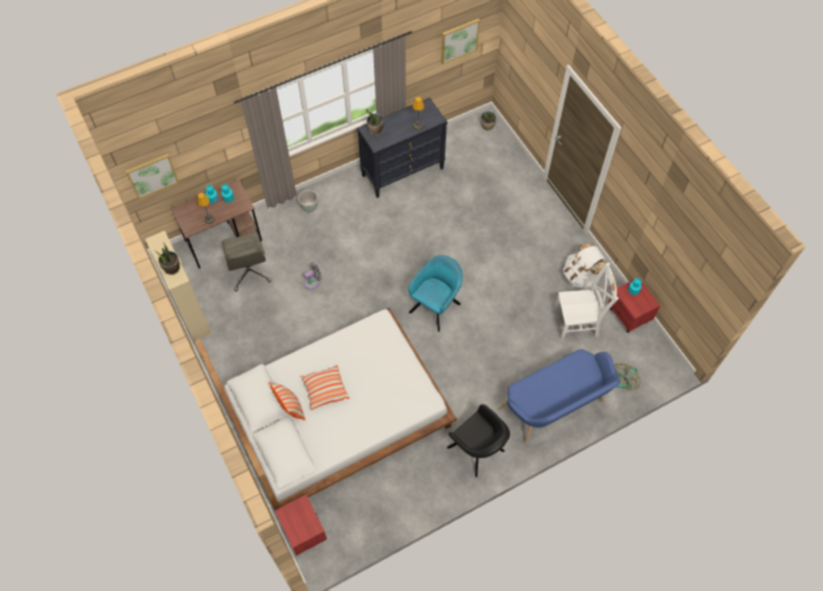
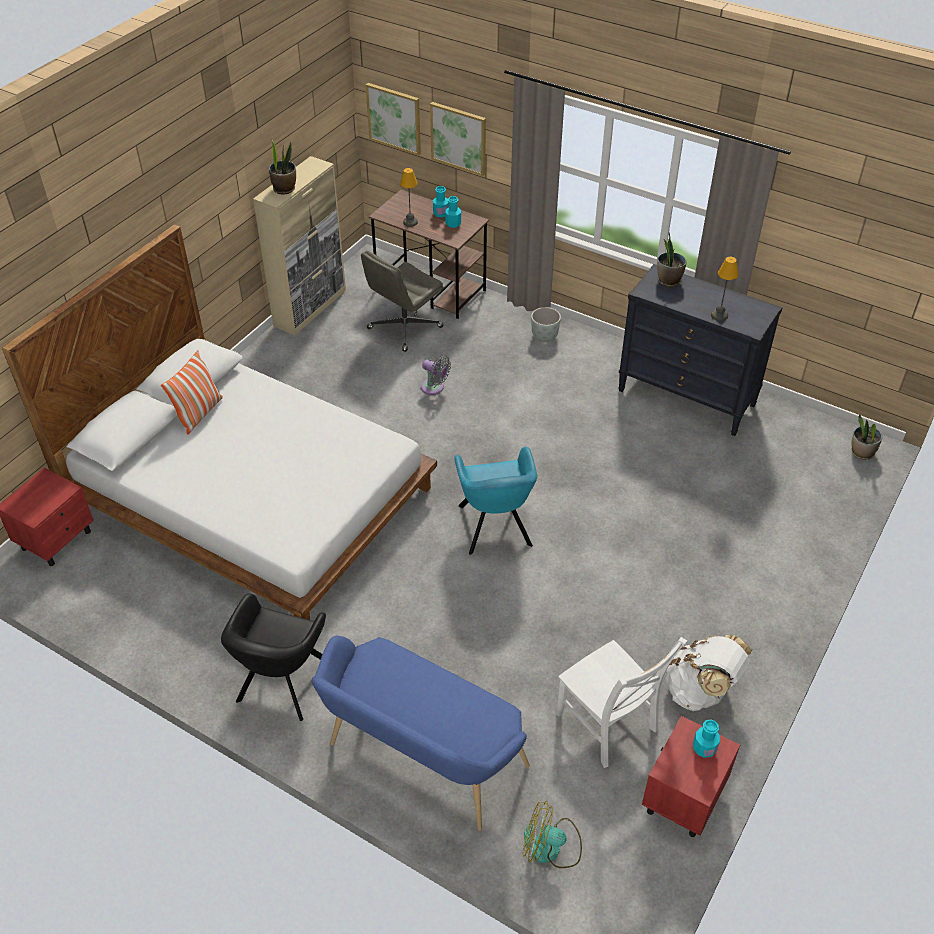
camera: 60 degrees right, 15 degrees down
pillow [301,365,350,410] -> none
turquoise armchair [408,255,463,332] -> turquoise armchair turned 75 degrees clockwise [454,447,537,555]
picture [441,19,480,64] -> picture moved to [430,102,486,176]

